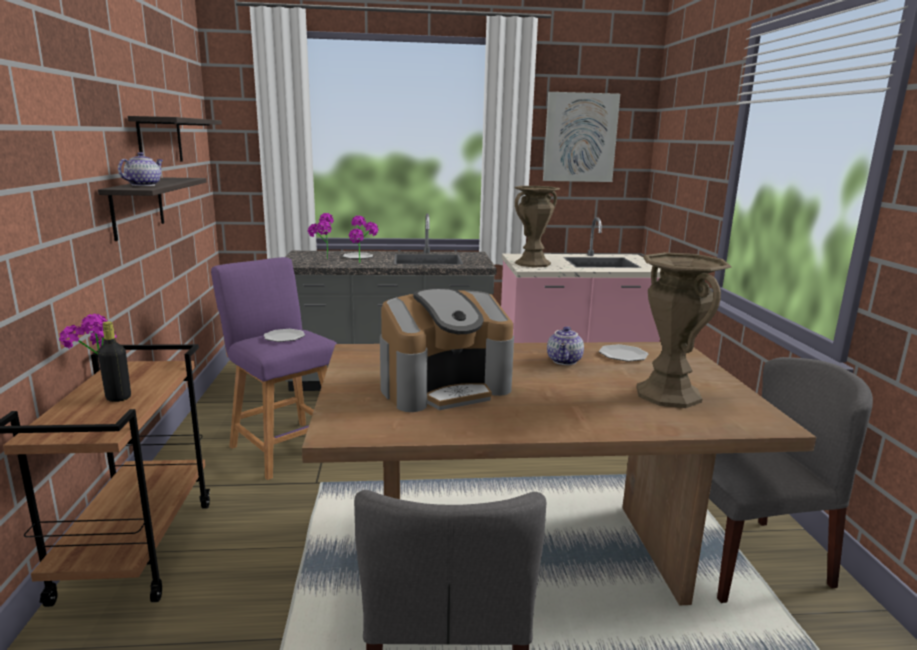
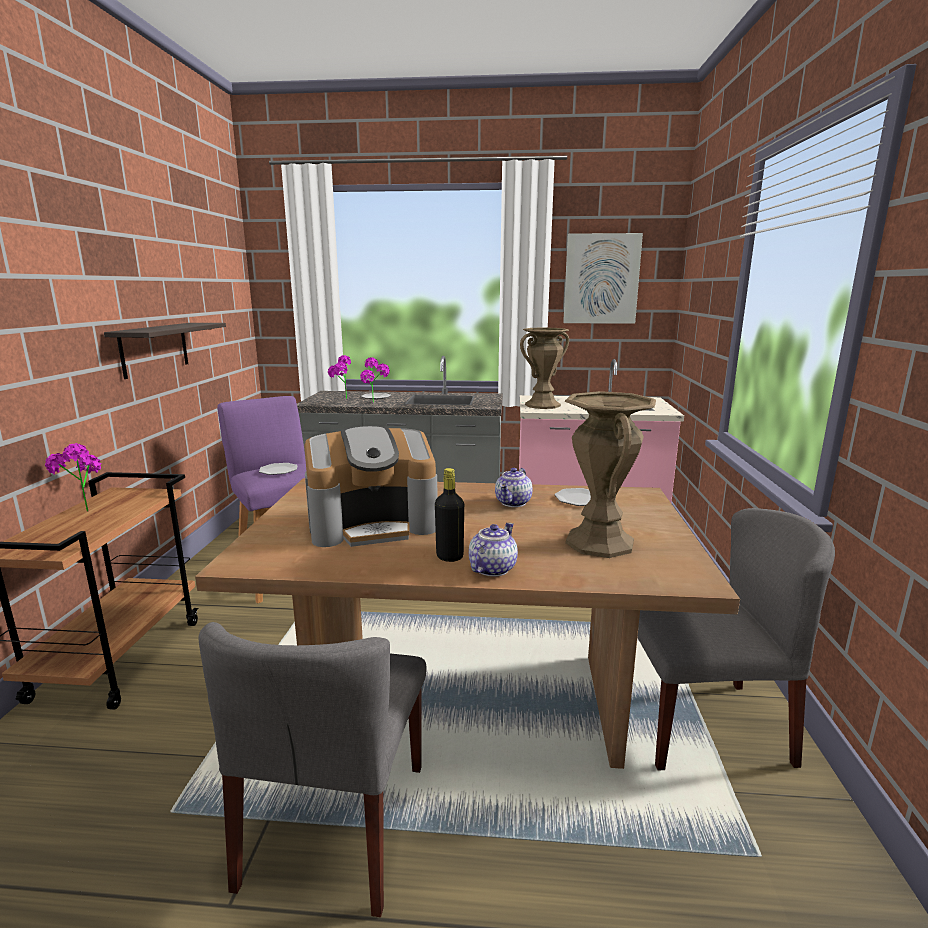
camera: 10 degrees right, 0 degrees up
black bottle [98,321,131,402] -> black bottle moved to [435,468,464,562]
teapot [118,152,163,186] -> teapot moved to [469,523,518,577]
shelf [128,116,222,162] -> none

